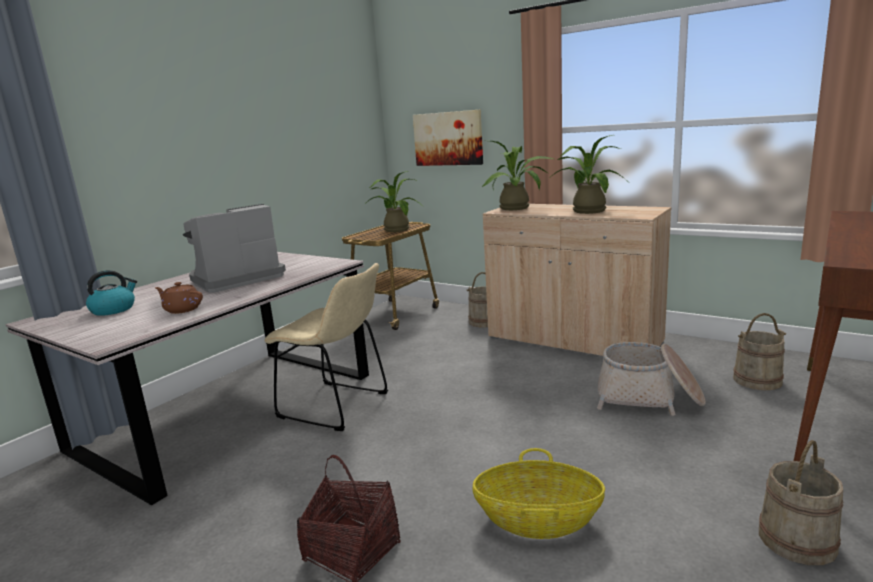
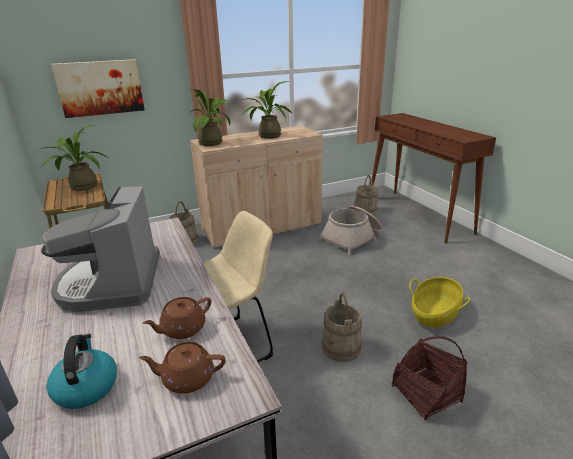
camera: 60 degrees left, 10 degrees up
beige bucket [759,440,843,565] -> beige bucket moved to [322,293,362,362]
none -> brown teapot [139,342,226,393]

